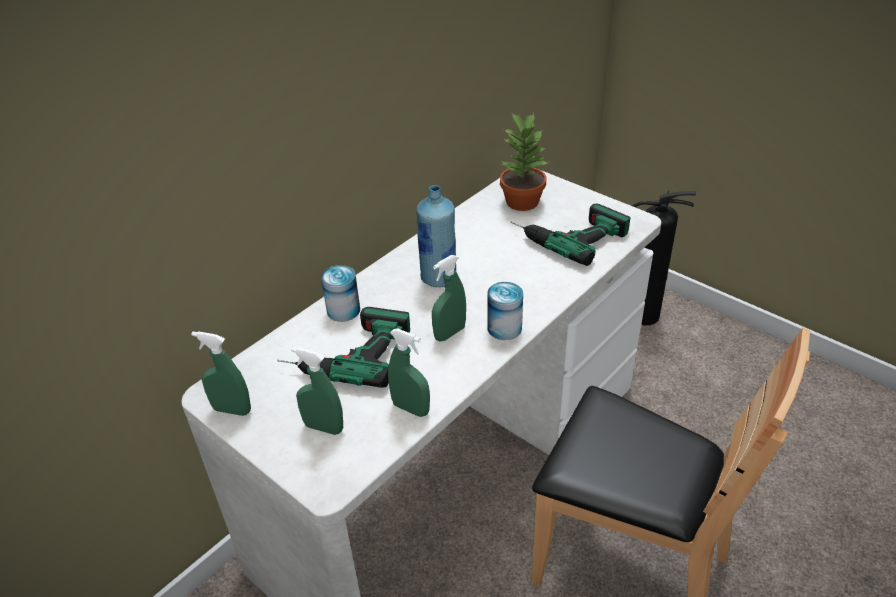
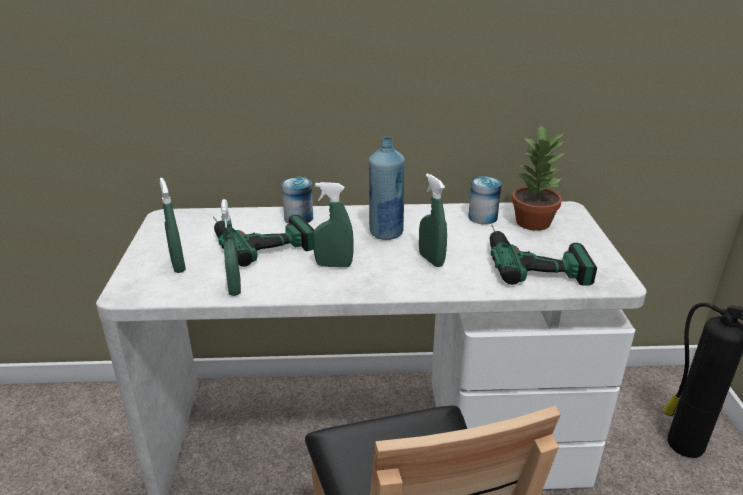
camera: 45 degrees right, 10 degrees down
green spray bottle [192,331,251,416] -> green spray bottle moved to [419,174,447,267]
can [487,282,523,340] -> can moved to [468,176,502,224]

